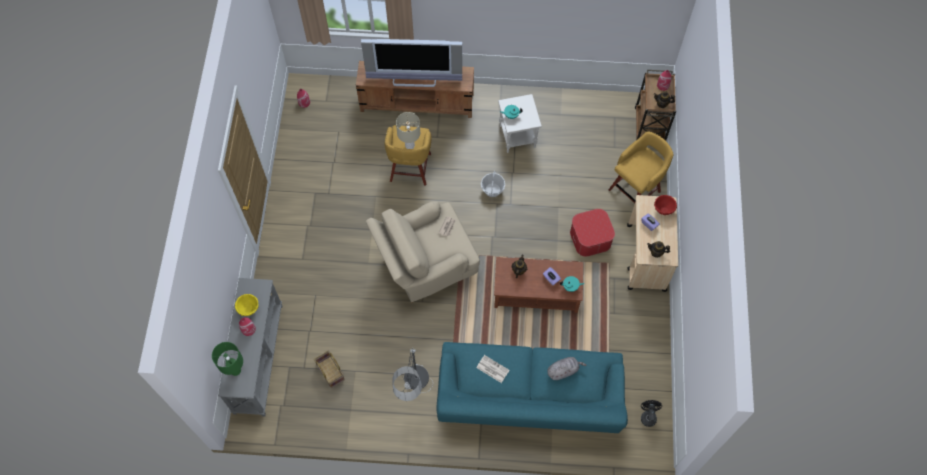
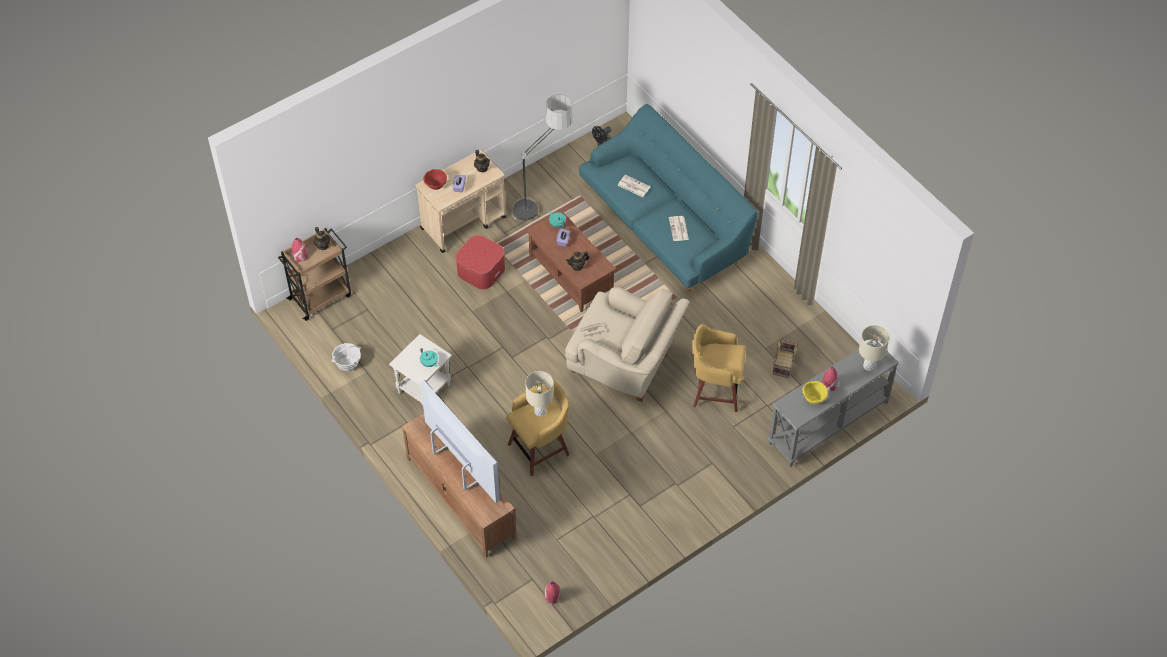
camera: 130 degrees left, 10 degrees down
green table lamp [212,342,243,376] -> beige table lamp [859,325,889,371]
floor lamp [392,348,433,401] -> floor lamp moved to [512,94,572,220]
basket [481,171,505,197] -> basket moved to [331,343,361,371]
grey plush toy [547,357,587,380] -> newspaper [618,174,651,197]
yellow stool [609,131,673,203] -> yellow stool moved to [692,324,746,412]

